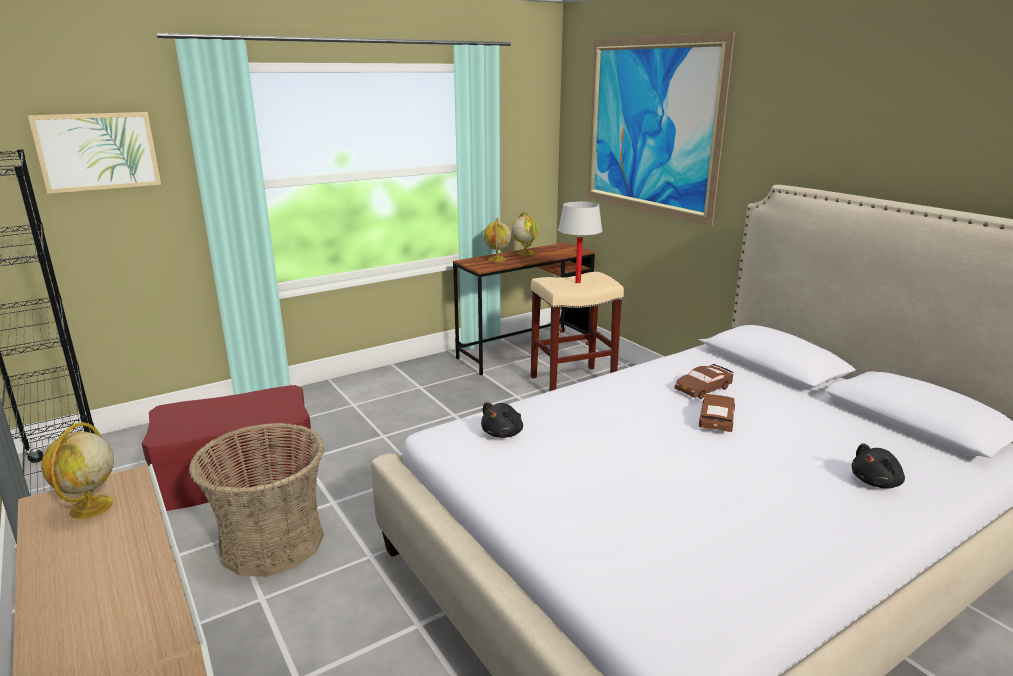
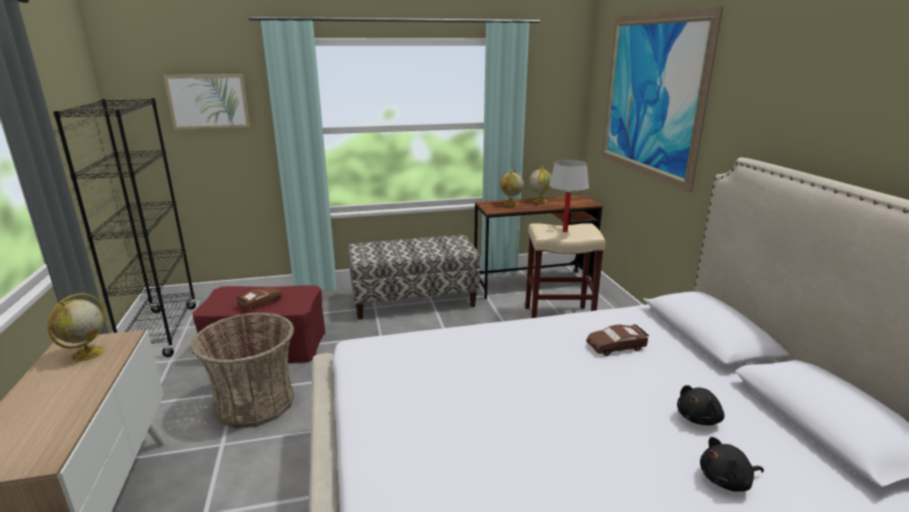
camera: 20 degrees right, 0 degrees up
black plush toy [481,402,523,438] -> black plush toy moved to [677,385,724,425]
brown toy car [699,394,735,432] -> brown toy car moved to [236,287,283,310]
none -> bench [348,235,480,319]

